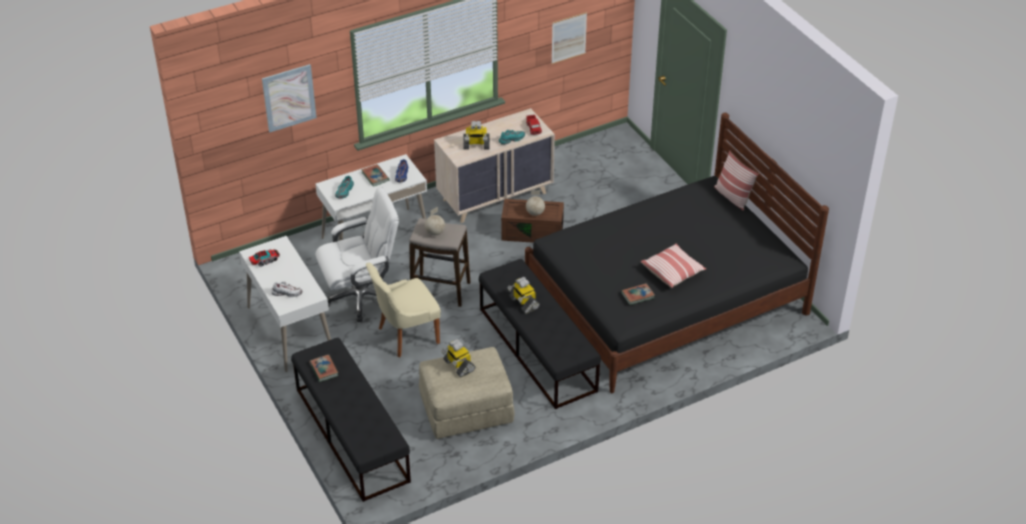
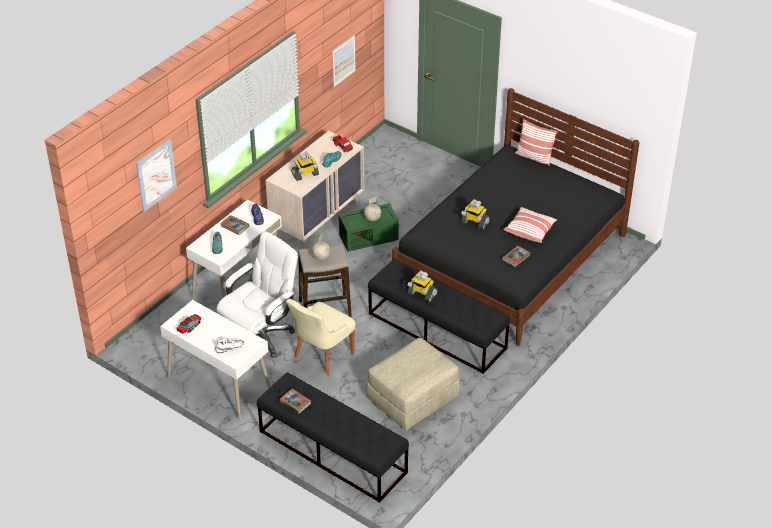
camera: 25 degrees left, 0 degrees up
toy robot [441,339,475,377] -> toy robot moved to [461,199,490,229]
brown storage box [501,199,564,243] -> green storage box [339,203,399,252]

